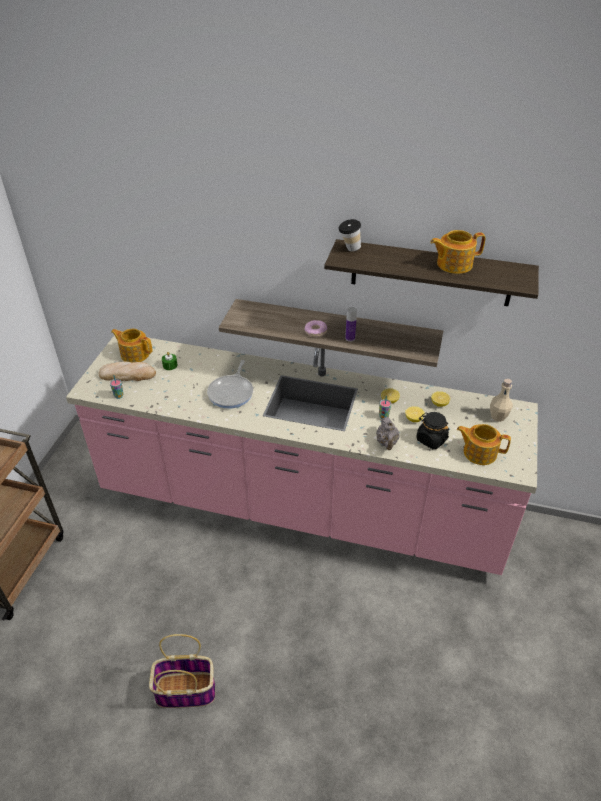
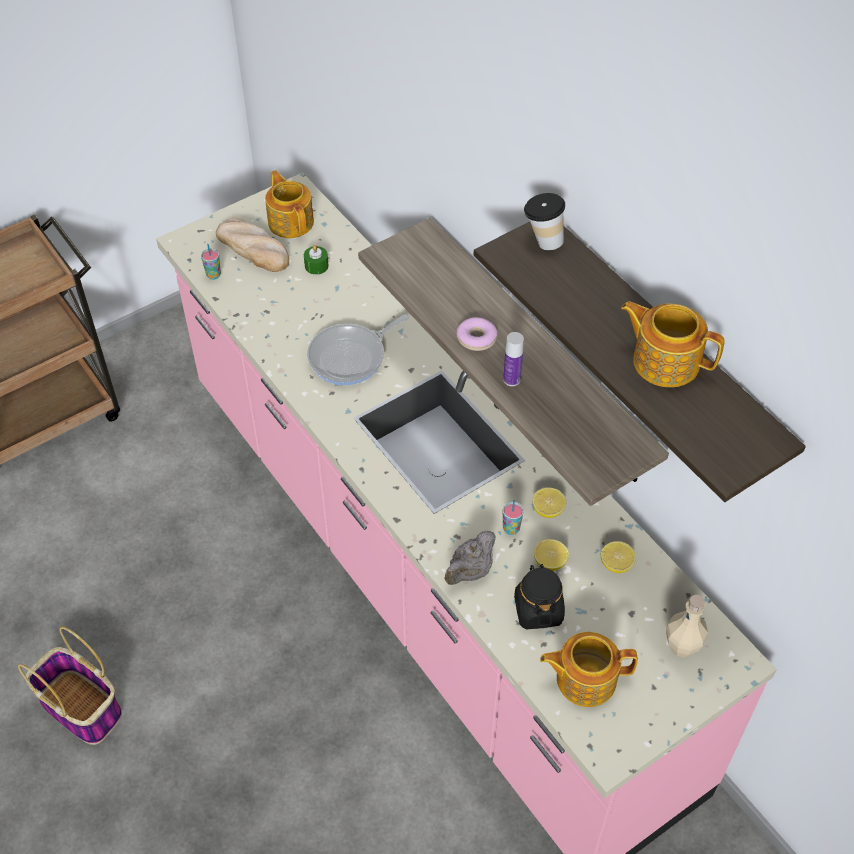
camera: 40 degrees right, 10 degrees up
teapot [457,424,511,465] -> teapot turned 60 degrees counterclockwise [540,632,638,707]

